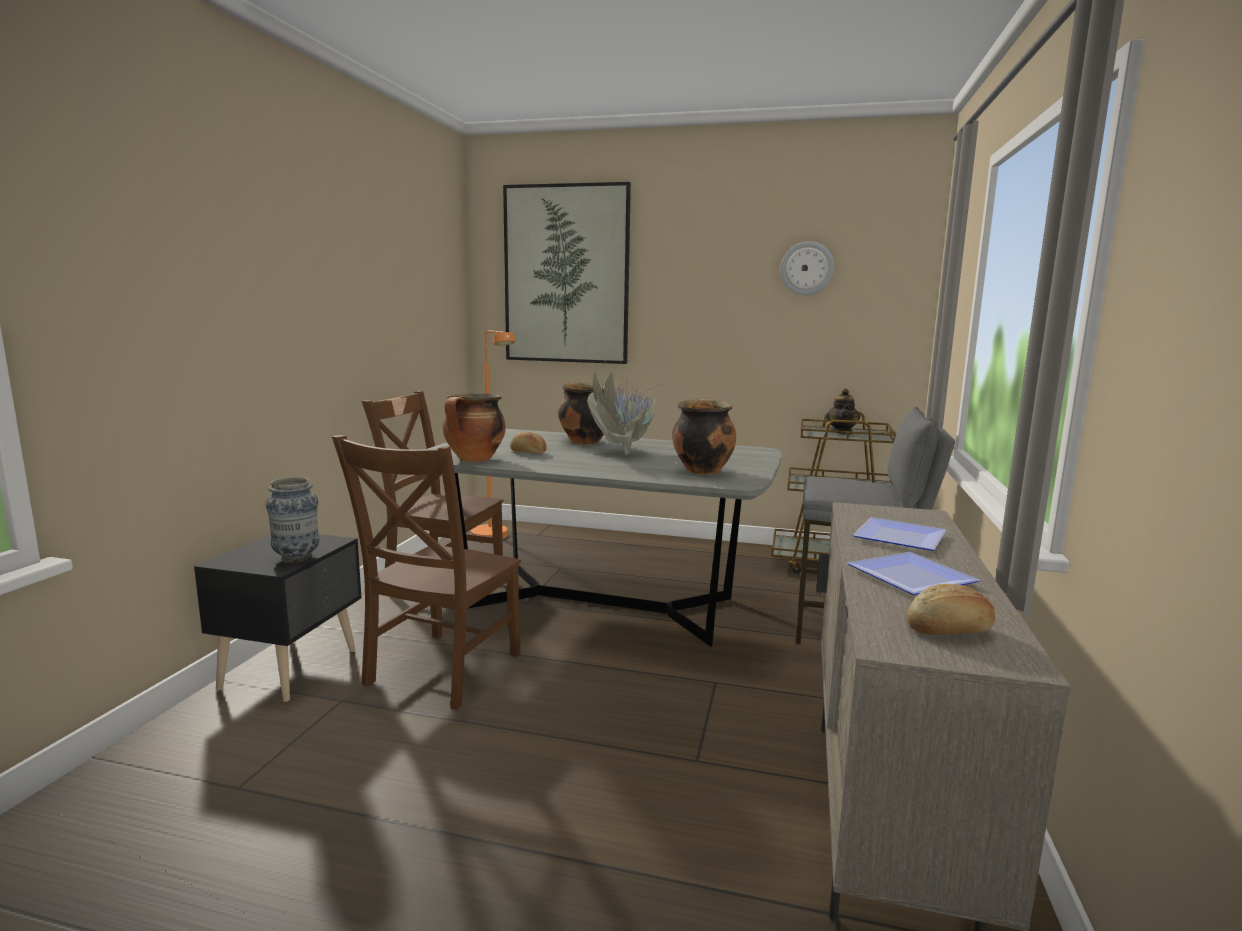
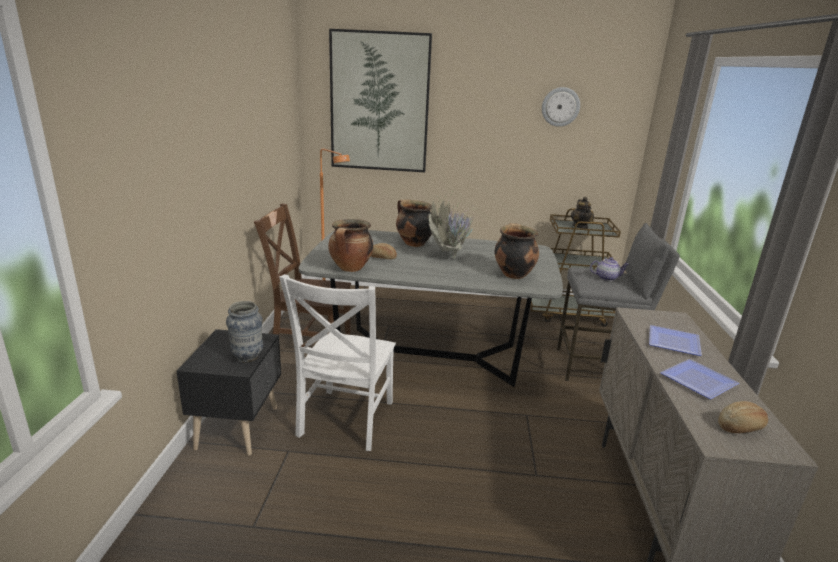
camera: 10 degrees left, 10 degrees up
brown chair [332,435,521,709] -> white chair [279,274,396,451]
none -> teapot [590,257,629,281]

